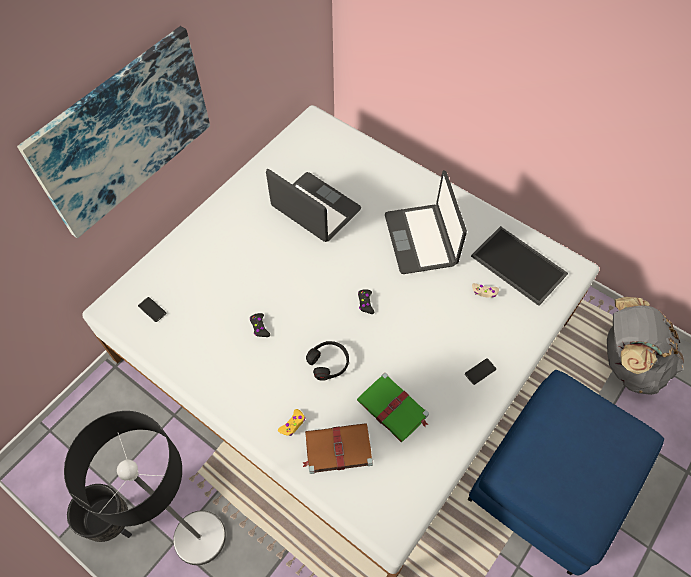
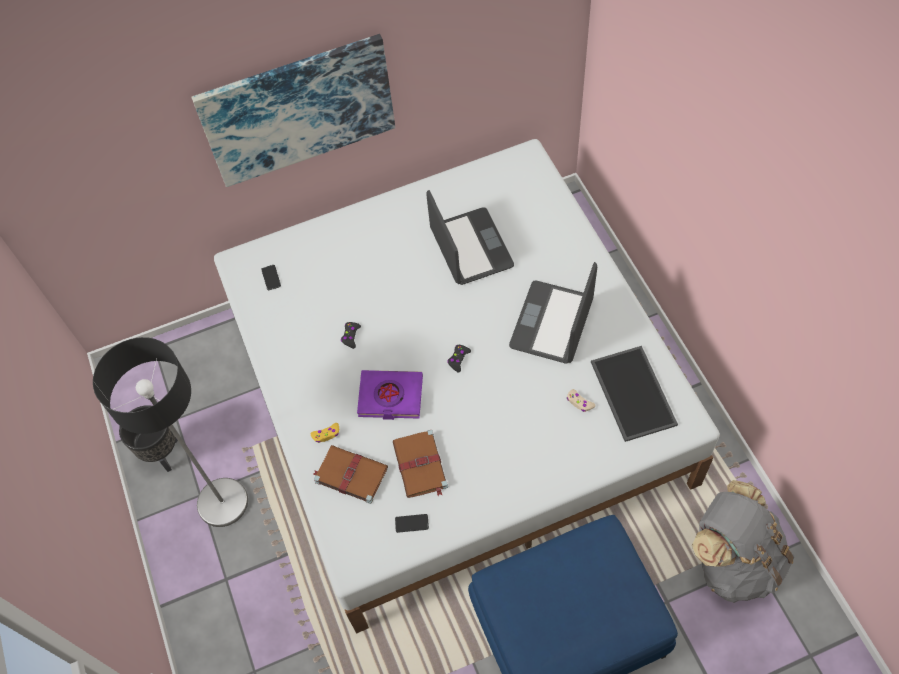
camera: 35 degrees right, 0 degrees up
black headphones [306,341,349,381] -> purple book [357,370,423,420]
green book [357,373,429,443] -> brown book [393,430,448,498]
phone [465,358,496,385] -> phone moved to [395,514,429,533]

